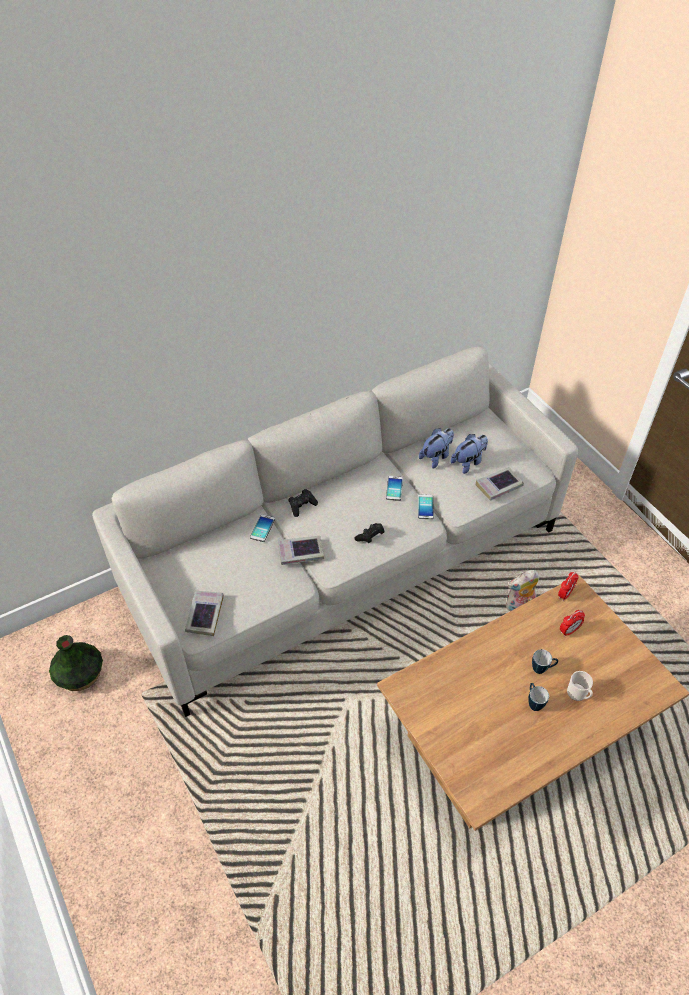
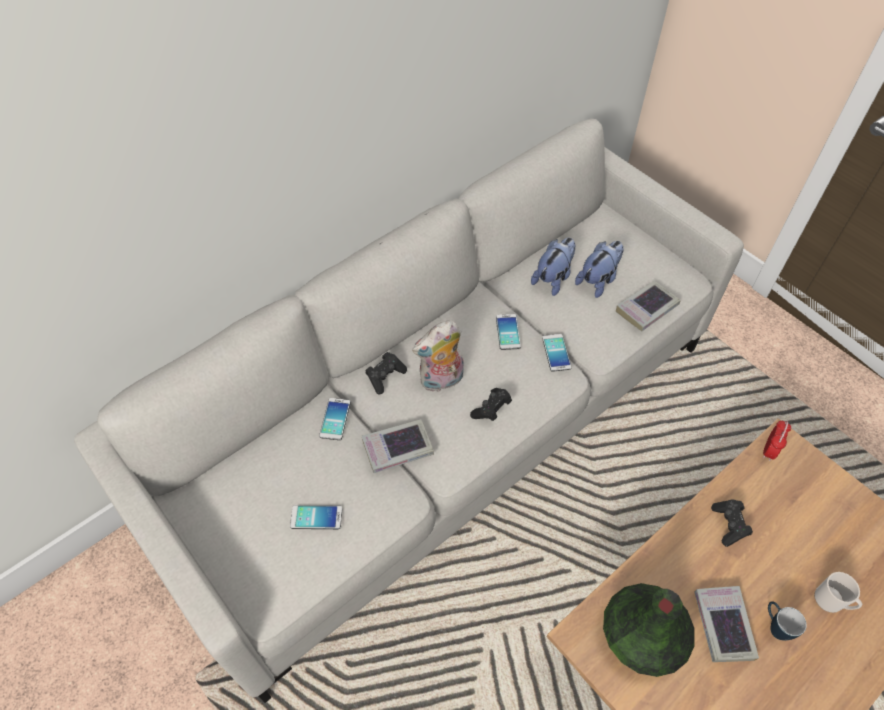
camera: 10 degrees left, 5 degrees up
vase [49,635,103,691] -> vase moved to [603,583,695,677]
book [185,591,224,636] -> book moved to [695,586,759,662]
plush toy [506,570,539,611] -> plush toy moved to [412,320,464,392]
mug [532,649,558,674] -> none
alarm clock [560,610,585,637] -> none
none -> phone [290,505,343,529]
none -> black game controller [711,499,753,547]

